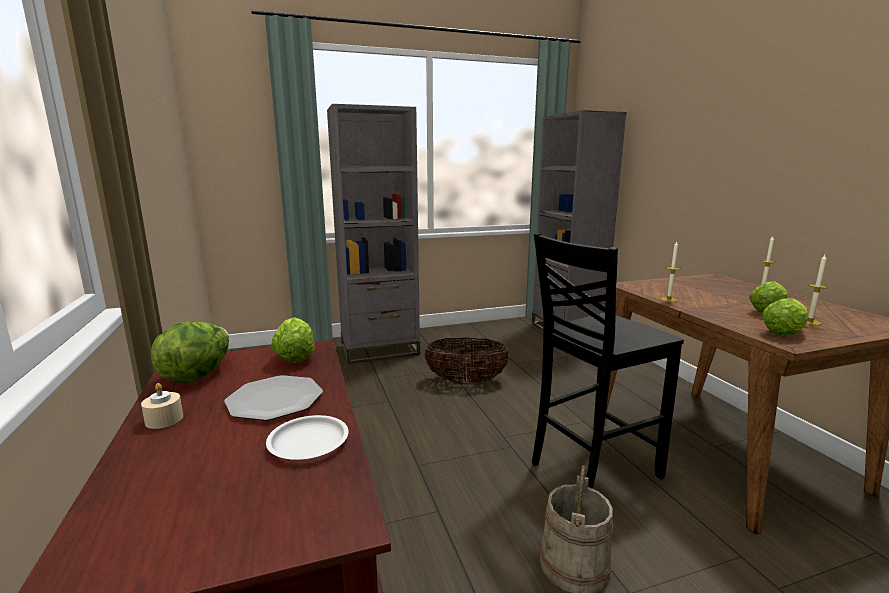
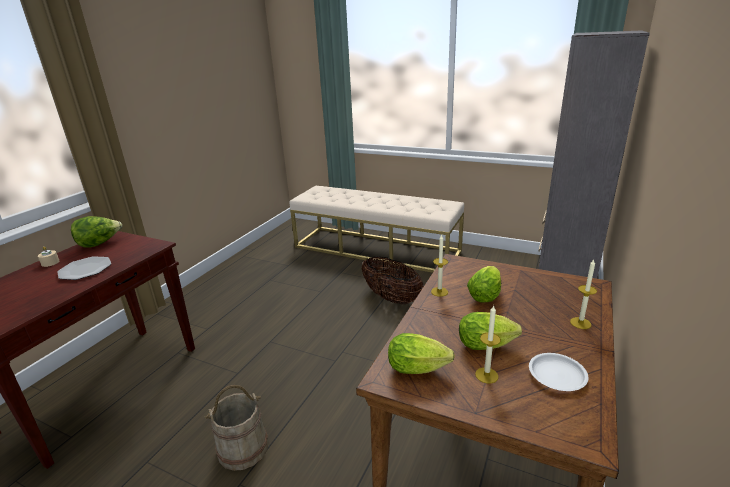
camera: 45 degrees right, 10 degrees up
white plate [266,415,348,460] -> white plate moved to [529,353,589,391]
lettuce [271,317,315,363] -> lettuce moved to [467,266,501,303]
grey bookcase [327,104,420,364] -> beige bench [289,186,464,273]
black chair [532,233,684,489] -> none

